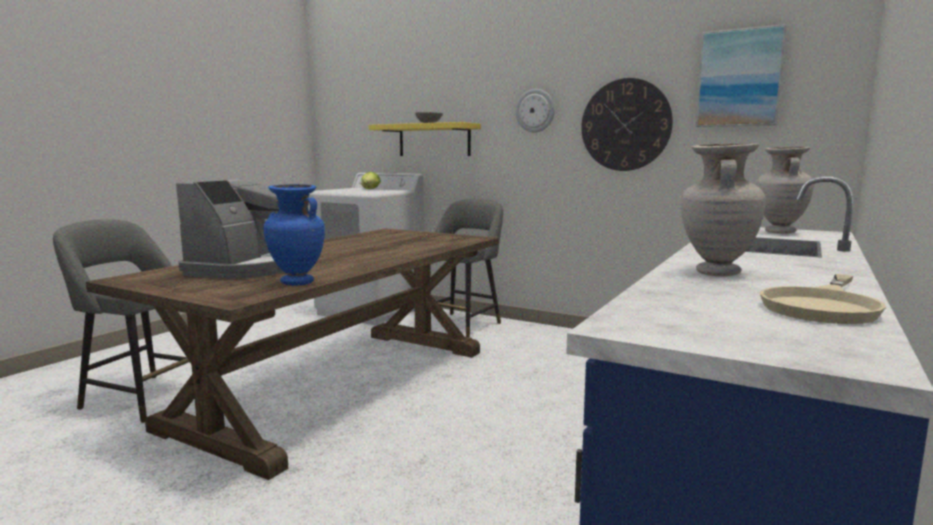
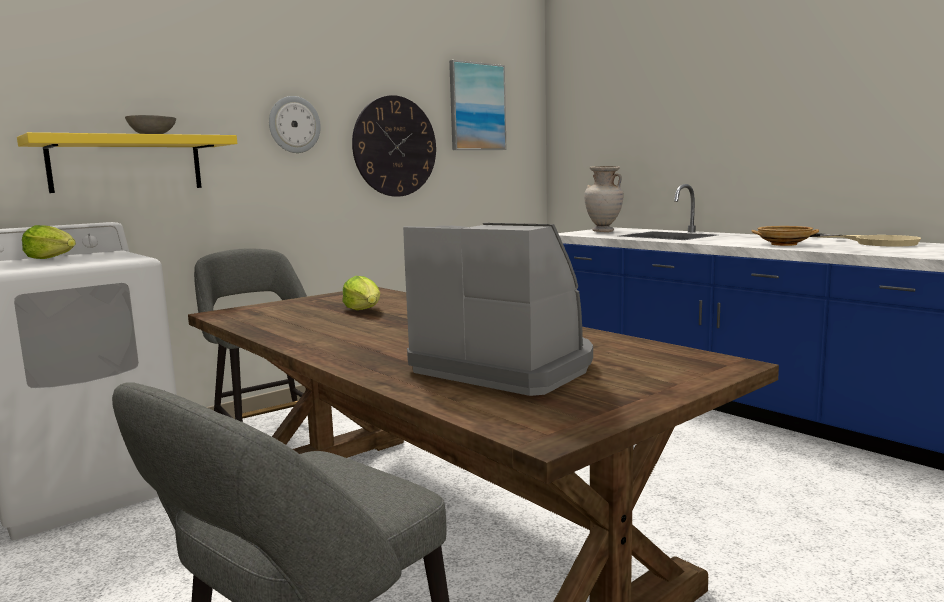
camera: 70 degrees left, 0 degrees up
blue vase [264,184,325,285] -> none
beige vase [681,143,766,276] -> beige bowl [751,226,819,246]
none -> lettuce [342,276,380,310]

